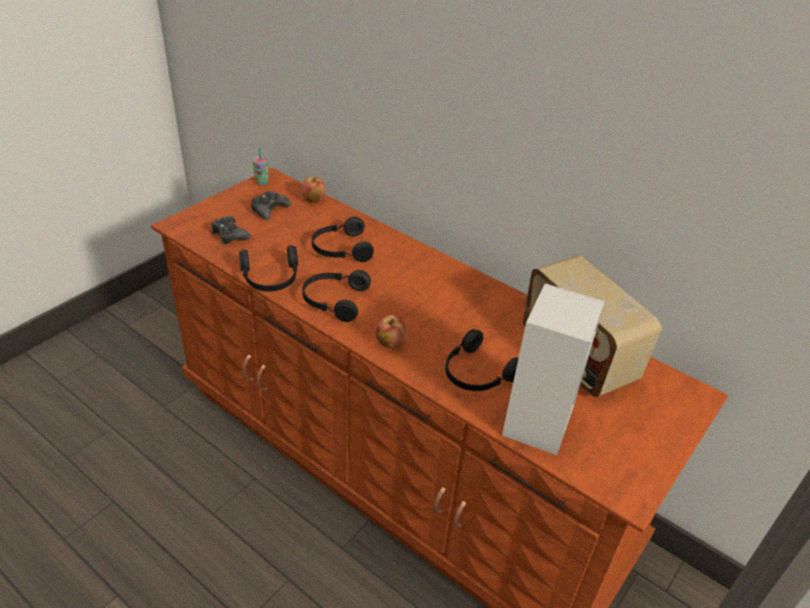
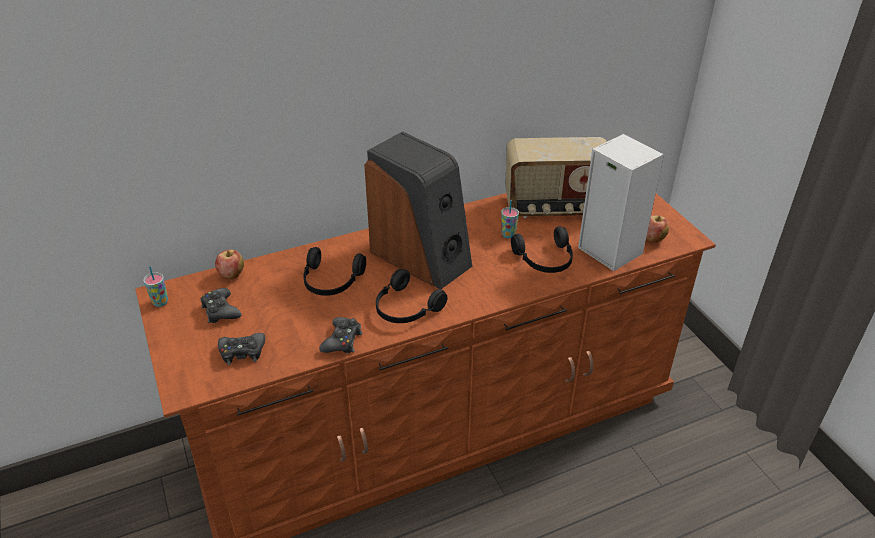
camera: 60 degrees left, 0 degrees up
black headphones [239,245,298,291] -> black game controller [319,317,363,353]
apple [375,315,406,348] -> apple moved to [646,215,669,243]
none -> speaker [364,132,472,289]
none -> cup [501,200,519,238]

